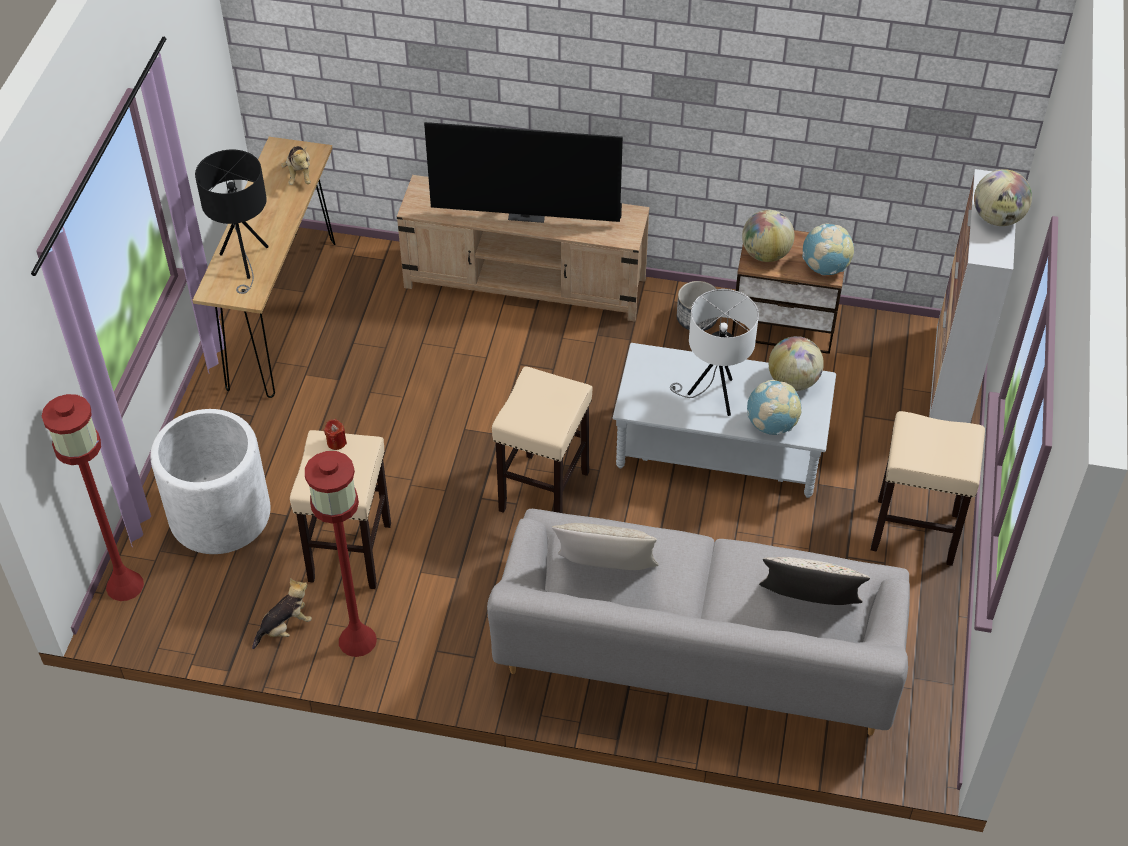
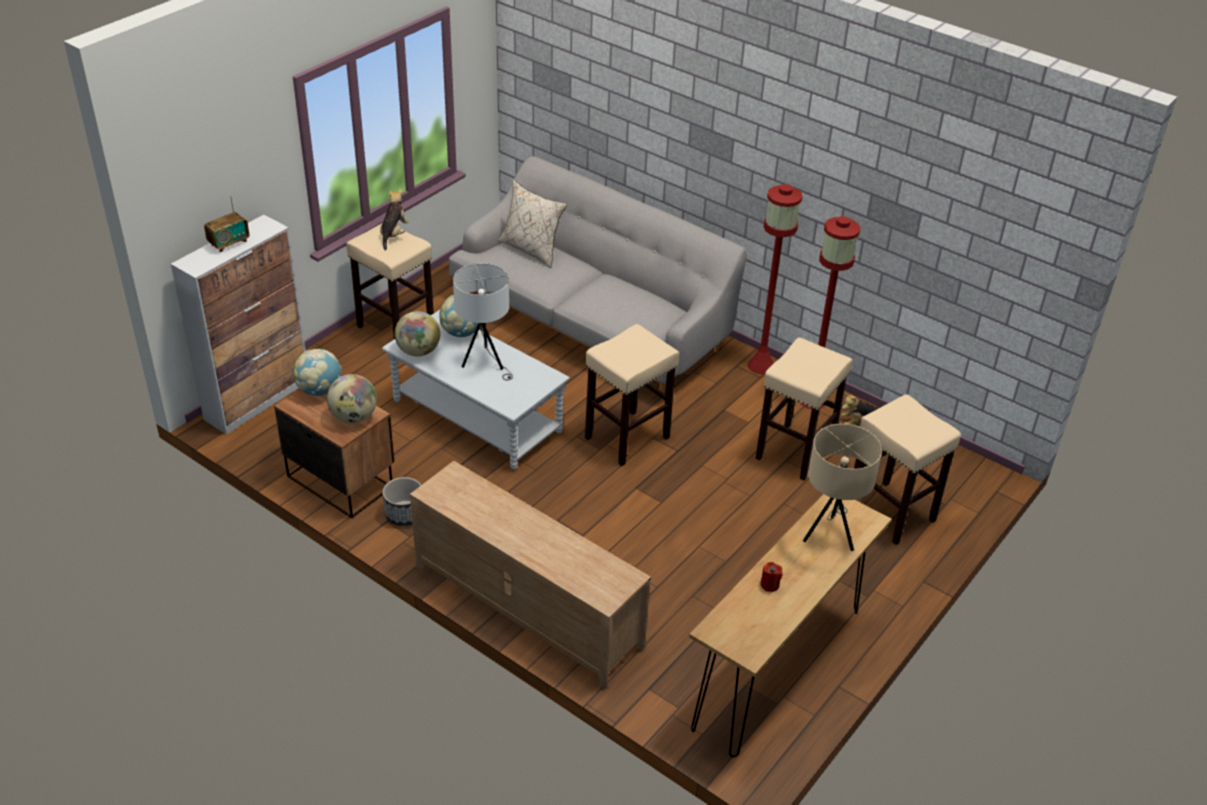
camera: 155 degrees left, 10 degrees down
red floor lamp [42,394,144,601] -> red floor lamp moved to [747,184,802,375]
white planter [150,409,271,554] -> beige stool [854,394,961,545]
black table lamp [195,149,269,294] -> beige table lamp [803,423,882,551]
plush toy [281,146,311,185] -> plush toy moved to [380,189,409,251]
red candle [324,419,347,450] -> red candle moved to [760,562,783,592]
television [424,122,623,223] -> none
beige pillow [552,523,659,570] -> none
globe [974,169,1032,226] -> radio [204,196,249,252]

